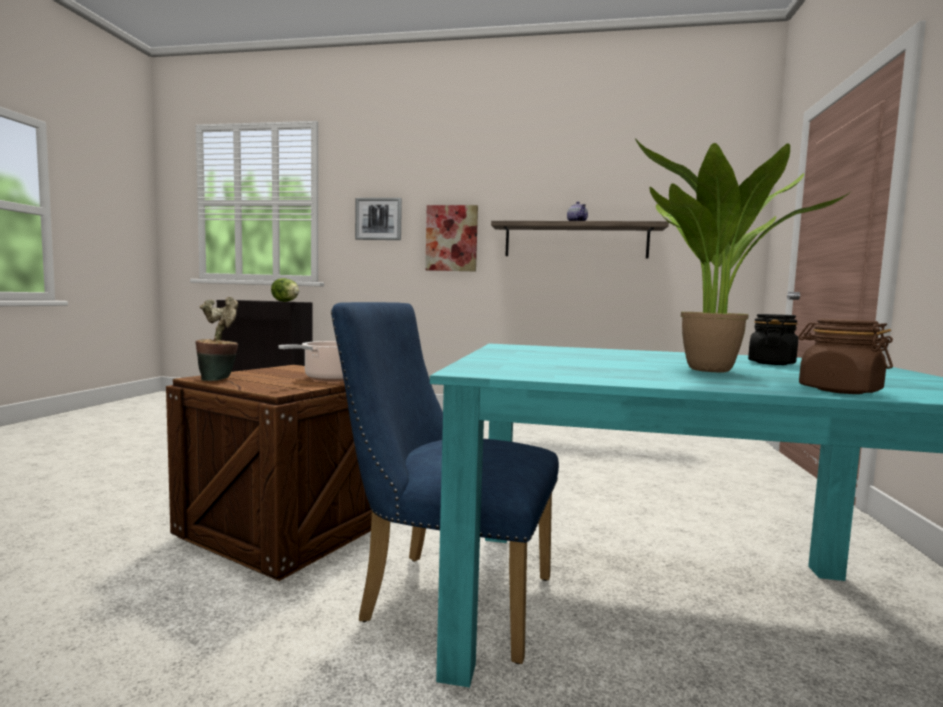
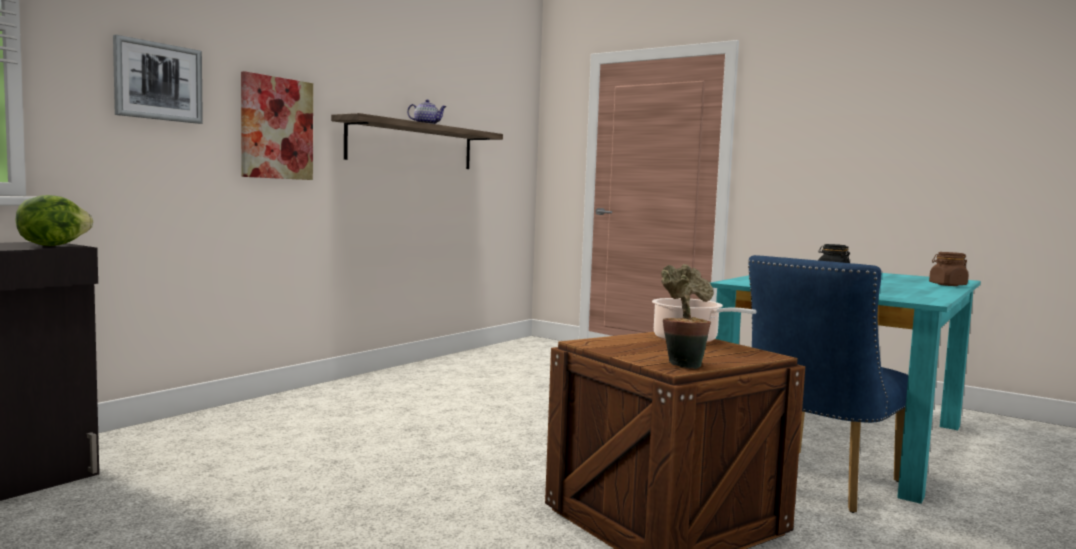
camera: 65 degrees left, 0 degrees up
potted plant [635,138,853,372] -> none

